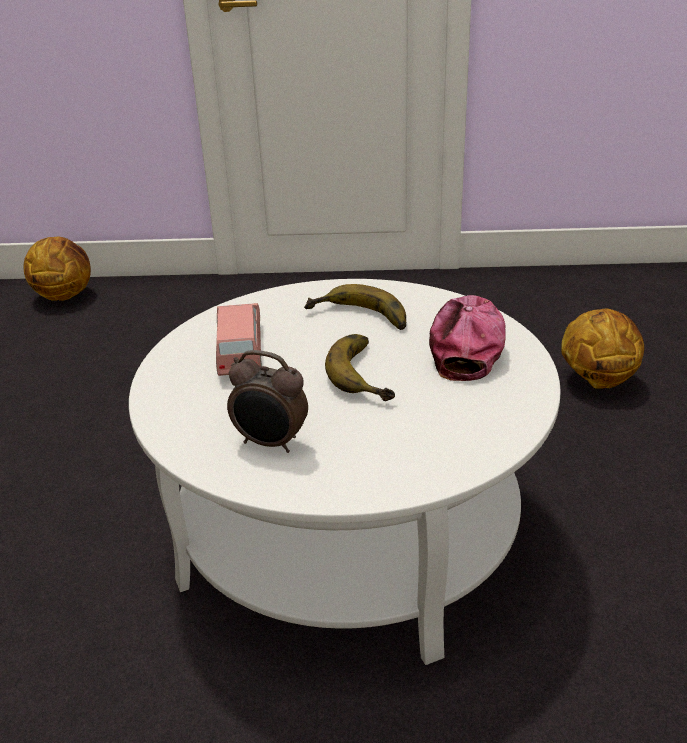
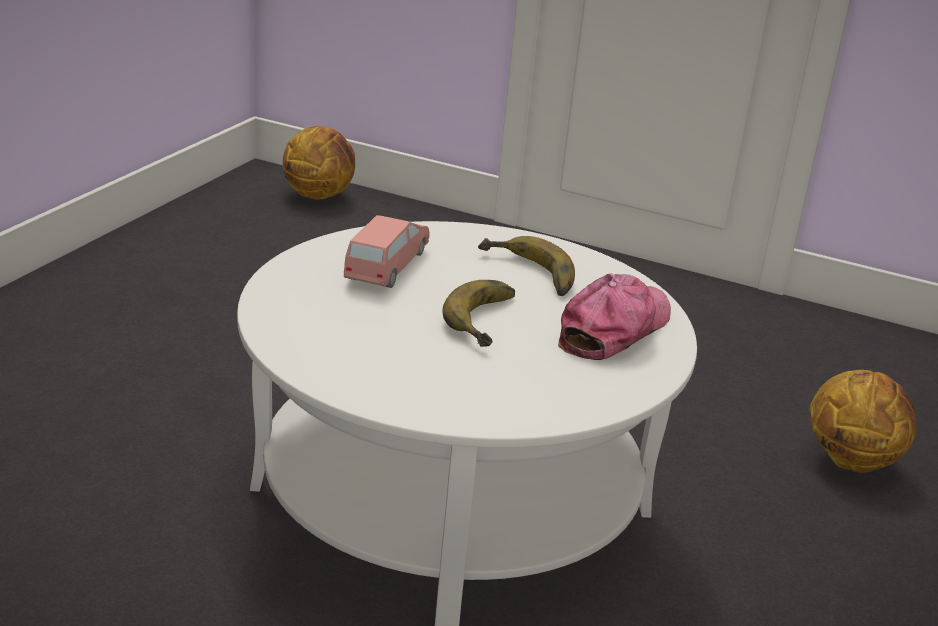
camera: 20 degrees right, 5 degrees down
alarm clock [227,350,308,453] -> none

